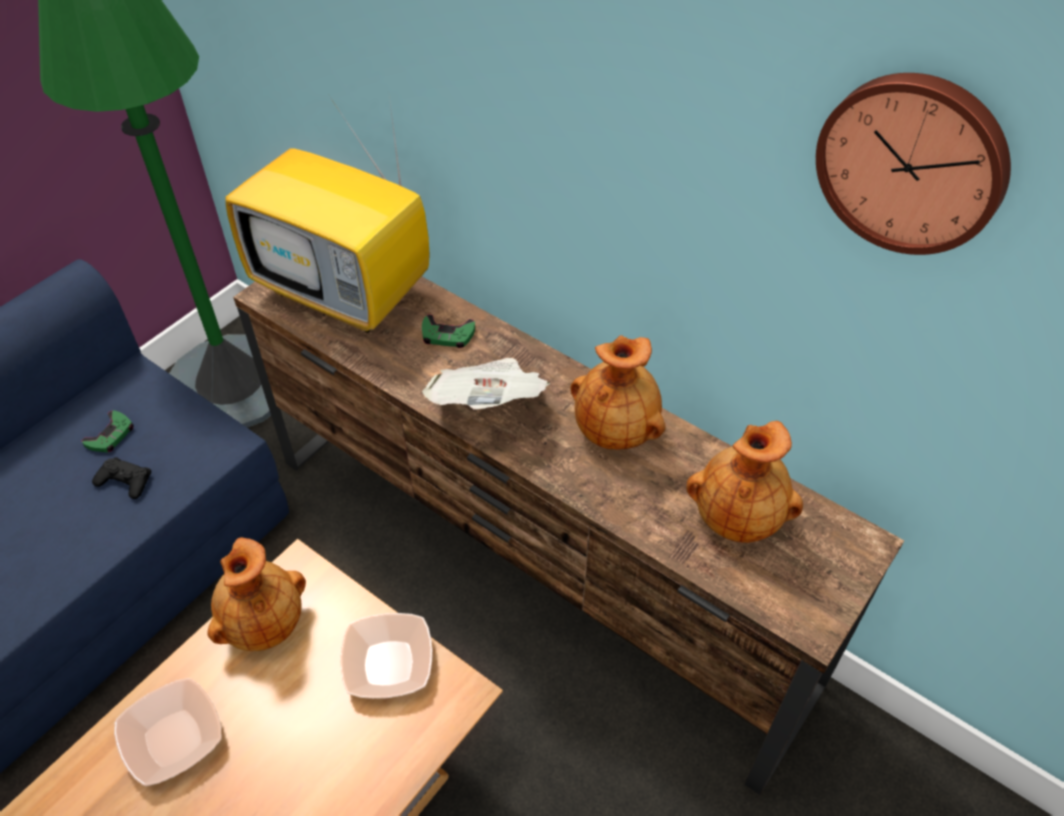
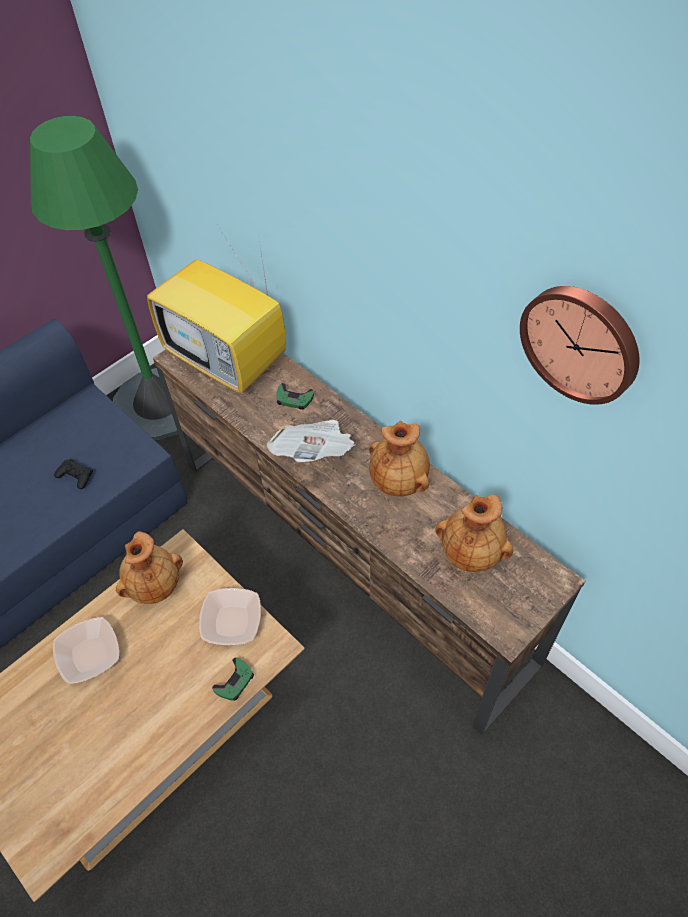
camera: 10 degrees right, 5 degrees up
green game controller [82,411,133,452] -> green game controller moved to [212,657,254,701]

